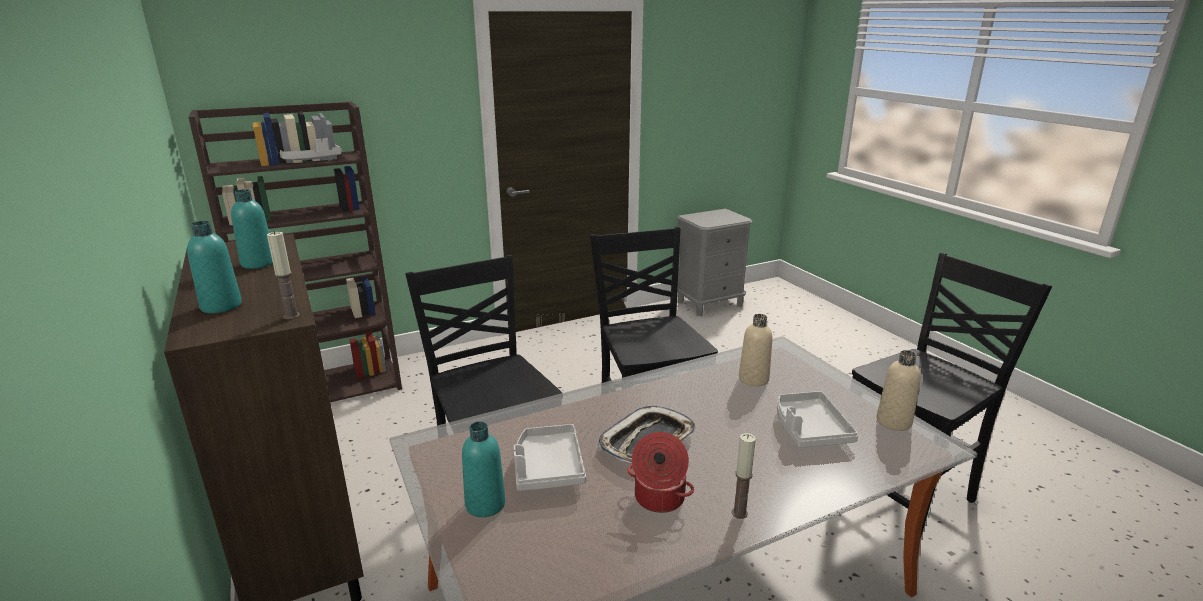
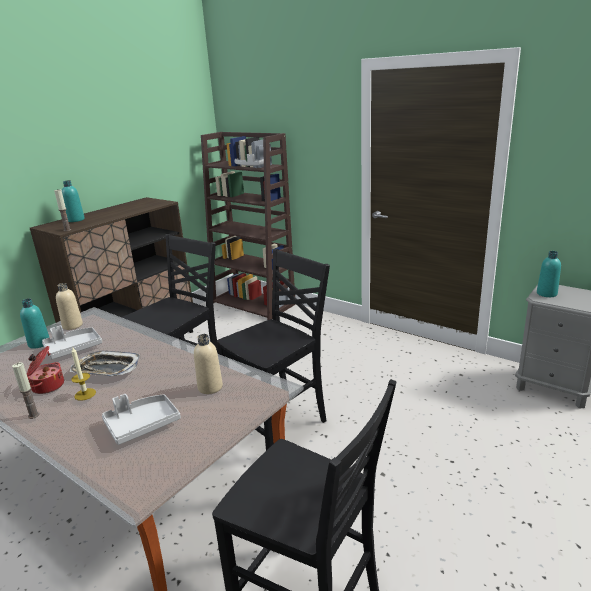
camera: 65 degrees right, 0 degrees up
turquoise bottle [231,189,273,269] -> turquoise bottle moved to [537,251,561,297]
beige bottle [877,350,921,431] -> beige bottle moved to [56,283,83,330]
none -> candle [71,346,96,401]

